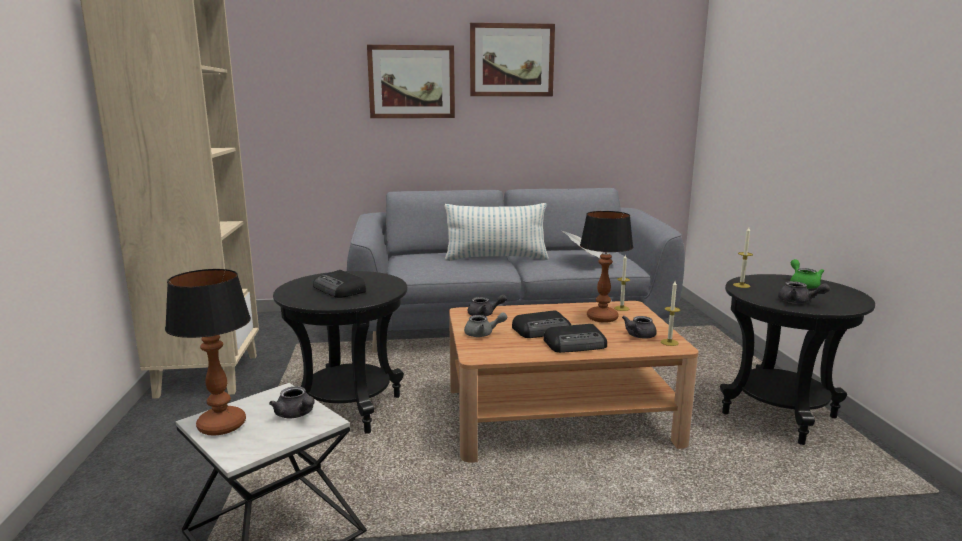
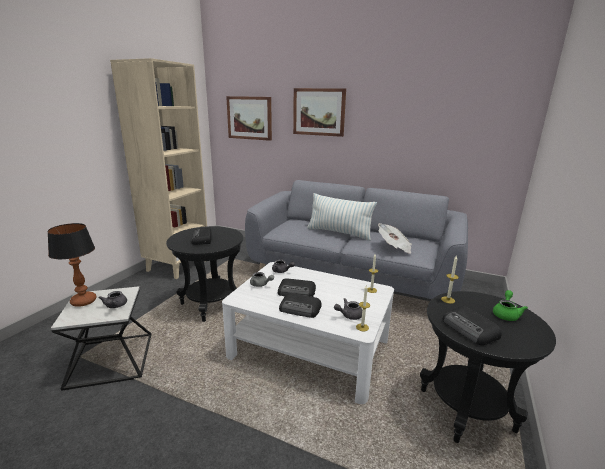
camera: 30 degrees right, 5 degrees up
brown coffee table [449,301,699,463] -> white coffee table [222,262,394,404]
picture [470,23,555,96] -> picture moved to [226,96,272,141]
table lamp [580,211,633,323] -> none
grey teapot [778,281,830,304] -> radio [442,306,502,345]

